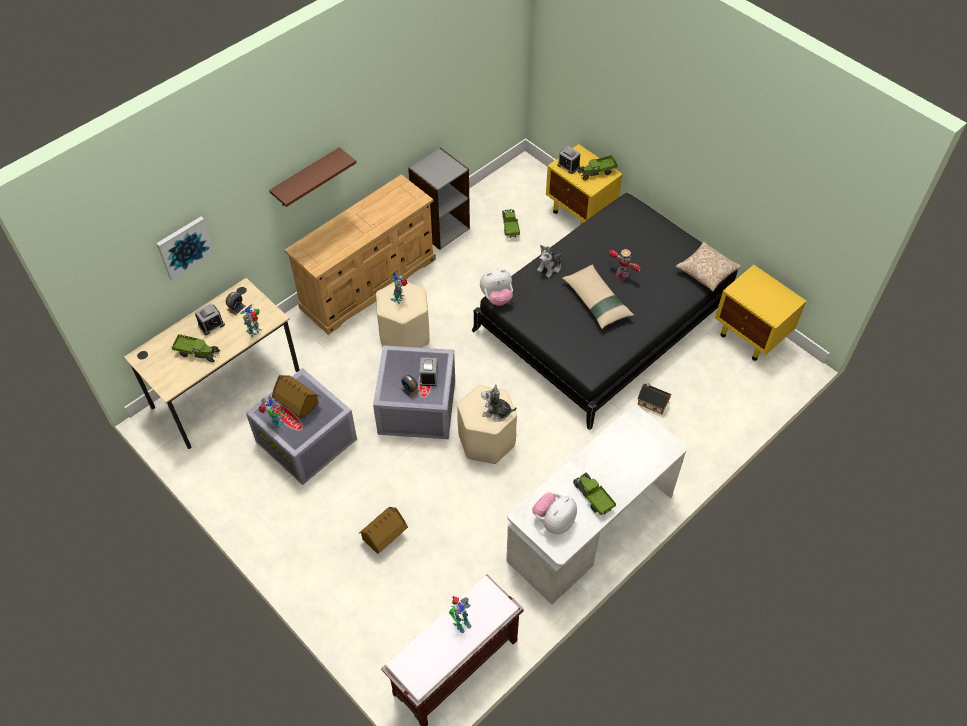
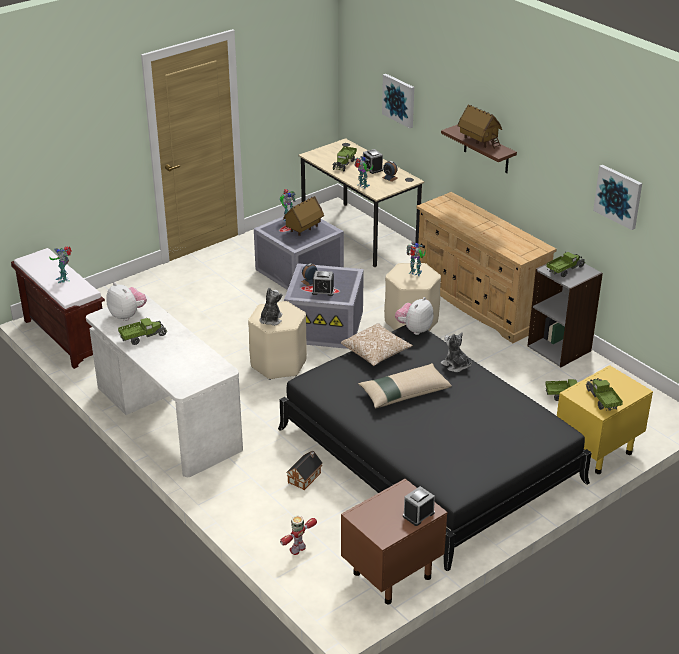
camera: 95 degrees right, 20 degrees down
toy house [358,507,408,554] -> toy house moved to [457,105,502,149]
plush toy [480,268,513,306] -> plush toy turned 45 degrees clockwise [395,297,434,335]
alarm clock [557,146,580,174] -> alarm clock moved to [403,486,435,526]
toy robot [609,249,641,280] -> toy robot moved to [280,516,317,555]
pillow [676,241,742,291] -> pillow moved to [341,323,413,366]
yellow nightstand [715,265,807,361] -> brown nightstand [341,479,447,605]
none -> toy truck [546,252,585,277]
none -> picture [593,165,642,230]

